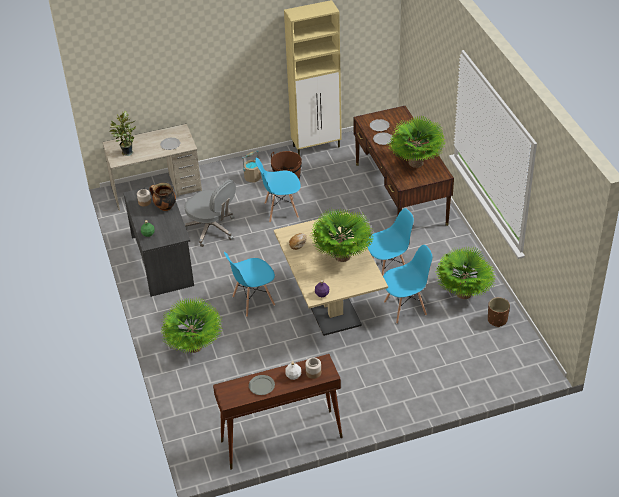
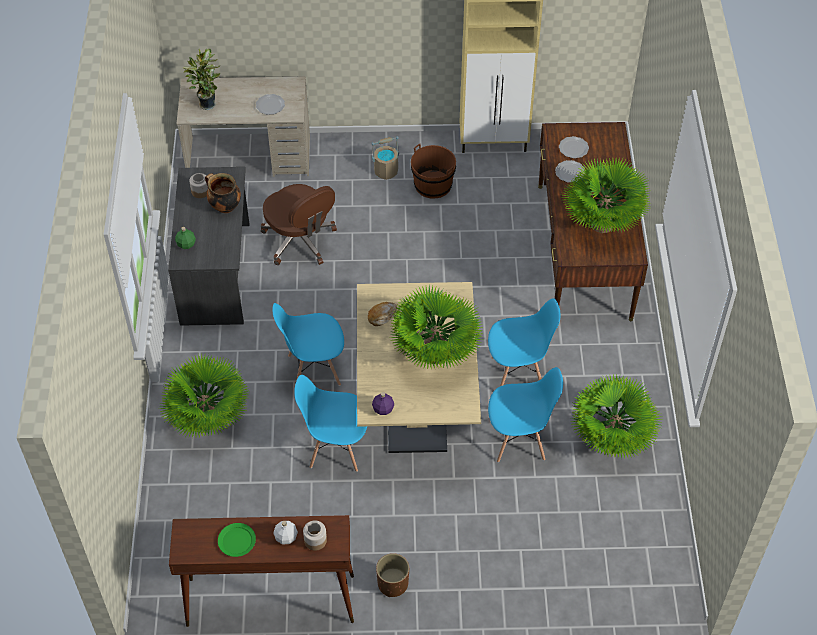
camera: 15 degrees right, 10 degrees up
grey office chair [184,180,236,247] -> brown office chair [261,184,337,265]
grey plate [249,375,275,395] -> green plate [218,523,256,557]
blue chair [255,158,301,222] -> blue chair moved to [294,375,367,472]
brown planter [488,297,510,327] -> brown planter moved to [376,553,409,597]

